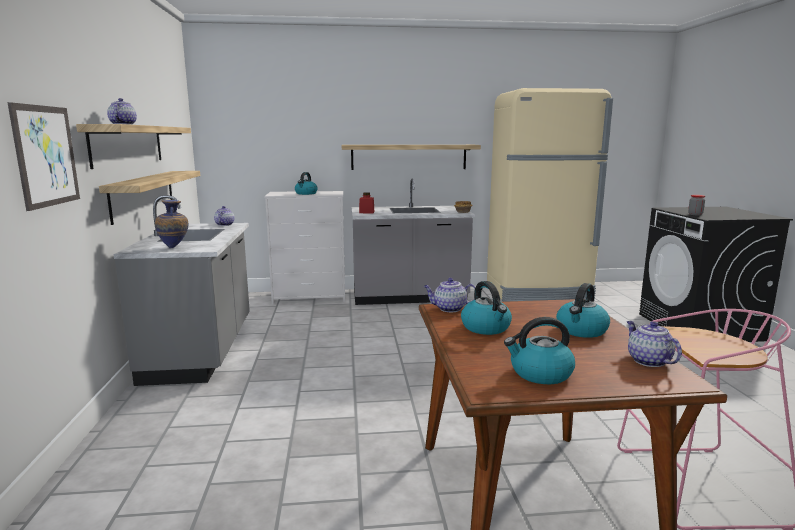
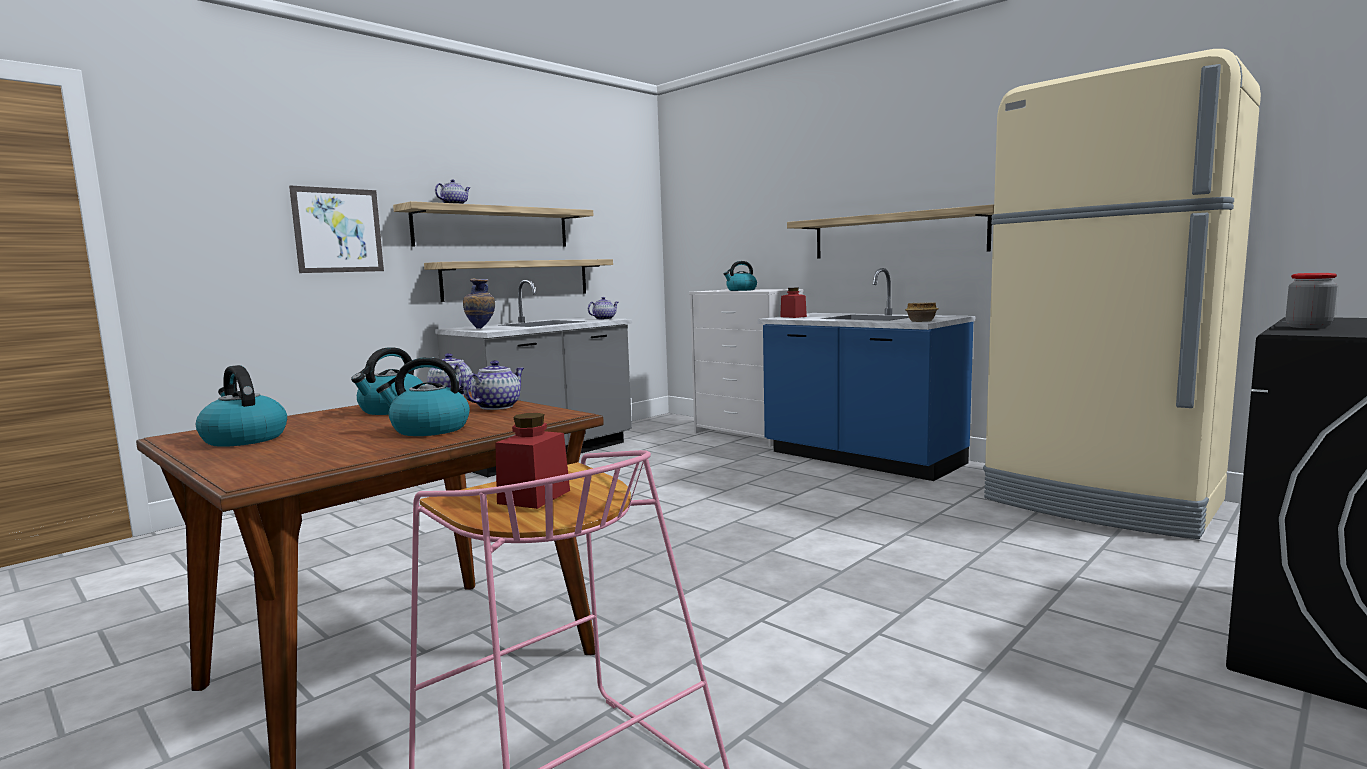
camera: 50 degrees right, 5 degrees down
grey counter [351,179,475,305] -> blue counter [758,268,975,481]
teapot [627,321,682,367] -> teapot moved to [463,360,524,410]
none -> red jar [495,413,570,509]

